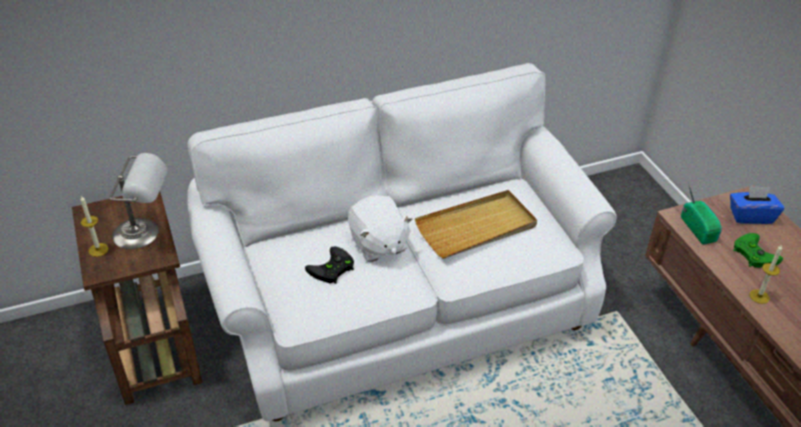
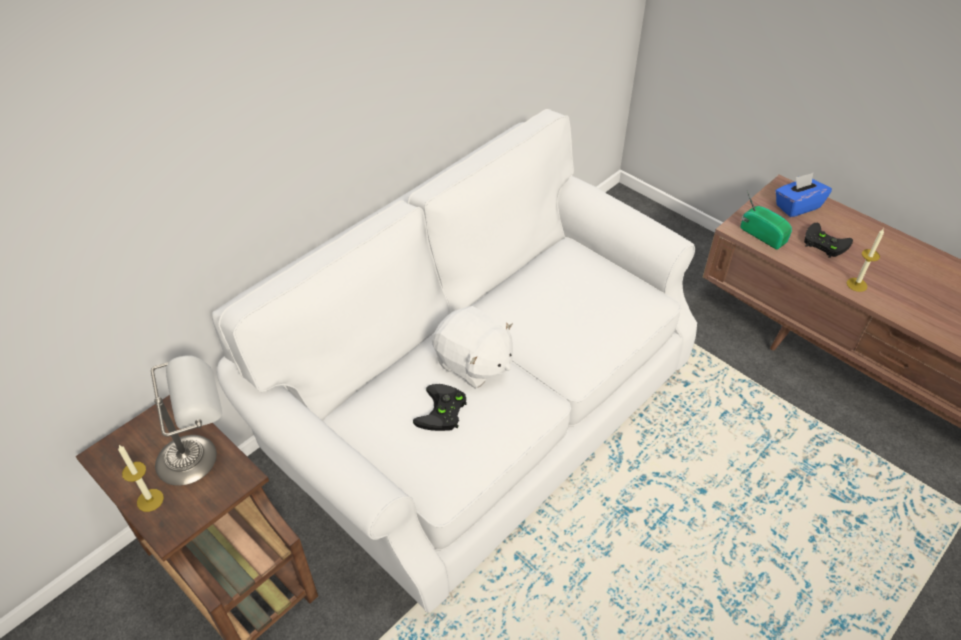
camera: 25 degrees left, 5 degrees up
beige tray [415,190,537,258] -> none
green game controller [733,233,783,268] -> black game controller [804,223,853,258]

